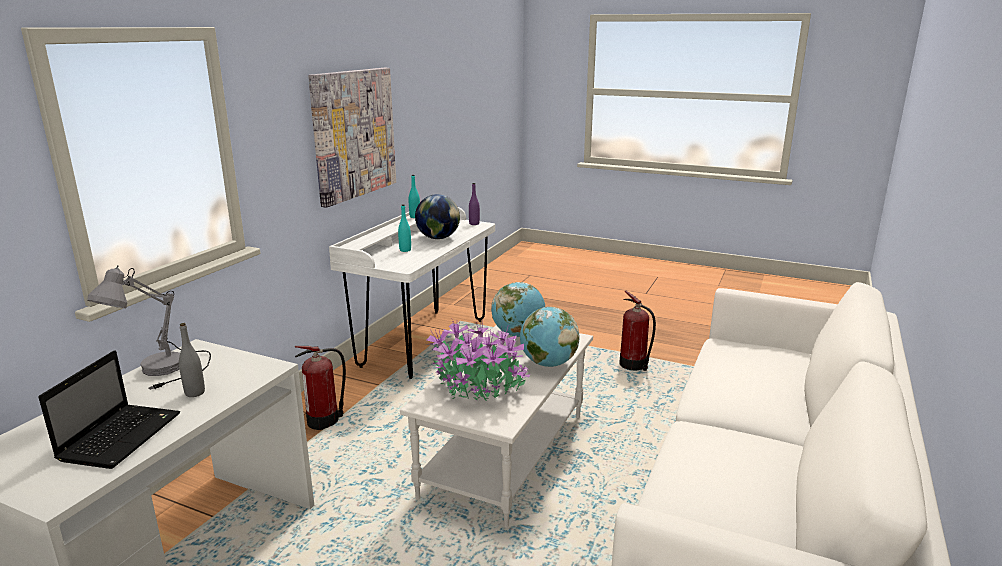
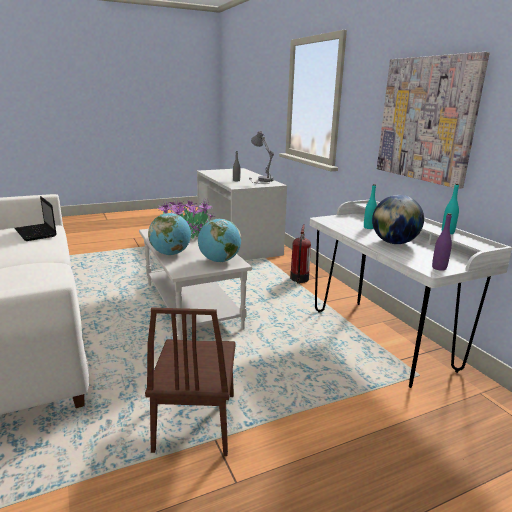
camera: 130 degrees right, 0 degrees up
laptop [38,351,181,469] -> laptop moved to [15,196,57,241]
fire extinguisher [619,291,656,371] -> brown chair [145,308,236,456]

